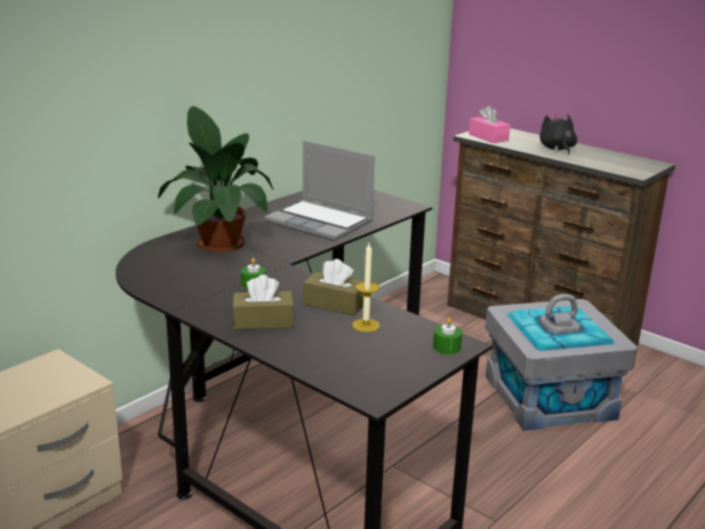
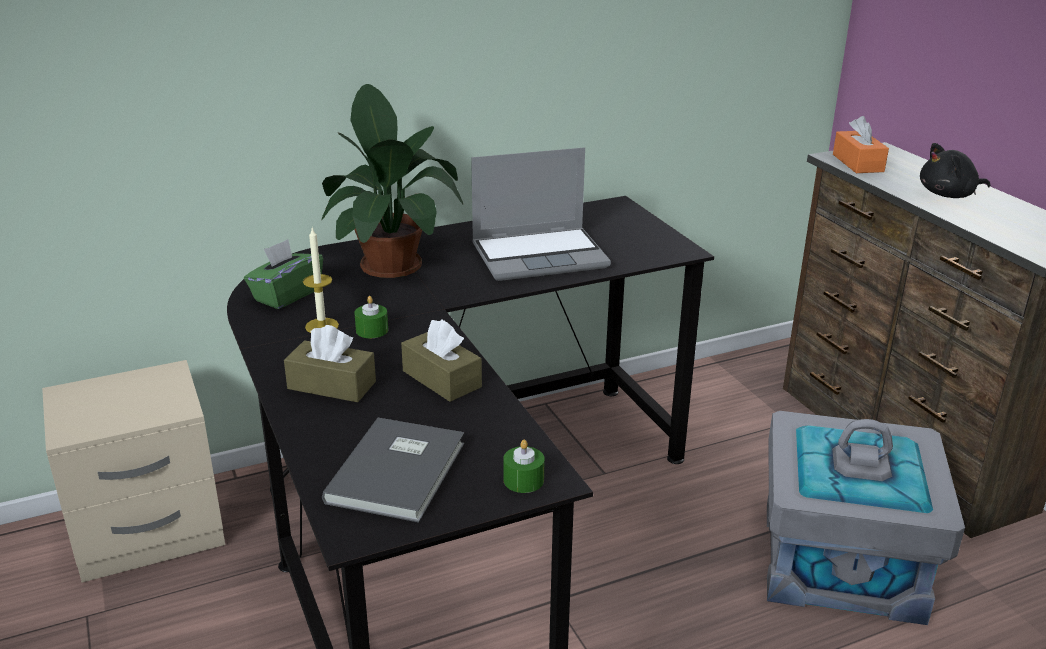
camera: 25 degrees right, 5 degrees up
laptop [264,141,375,241] -> laptop turned 75 degrees counterclockwise [471,147,611,281]
candle [352,243,380,332] -> candle moved to [303,228,339,333]
pink tissue box [469,105,510,143] -> orange tissue box [833,116,889,173]
black plush toy [540,115,577,155] -> black plush toy turned 120 degrees counterclockwise [920,143,990,198]
none -> green tissue box [244,239,323,309]
none -> grey book [322,418,464,523]

